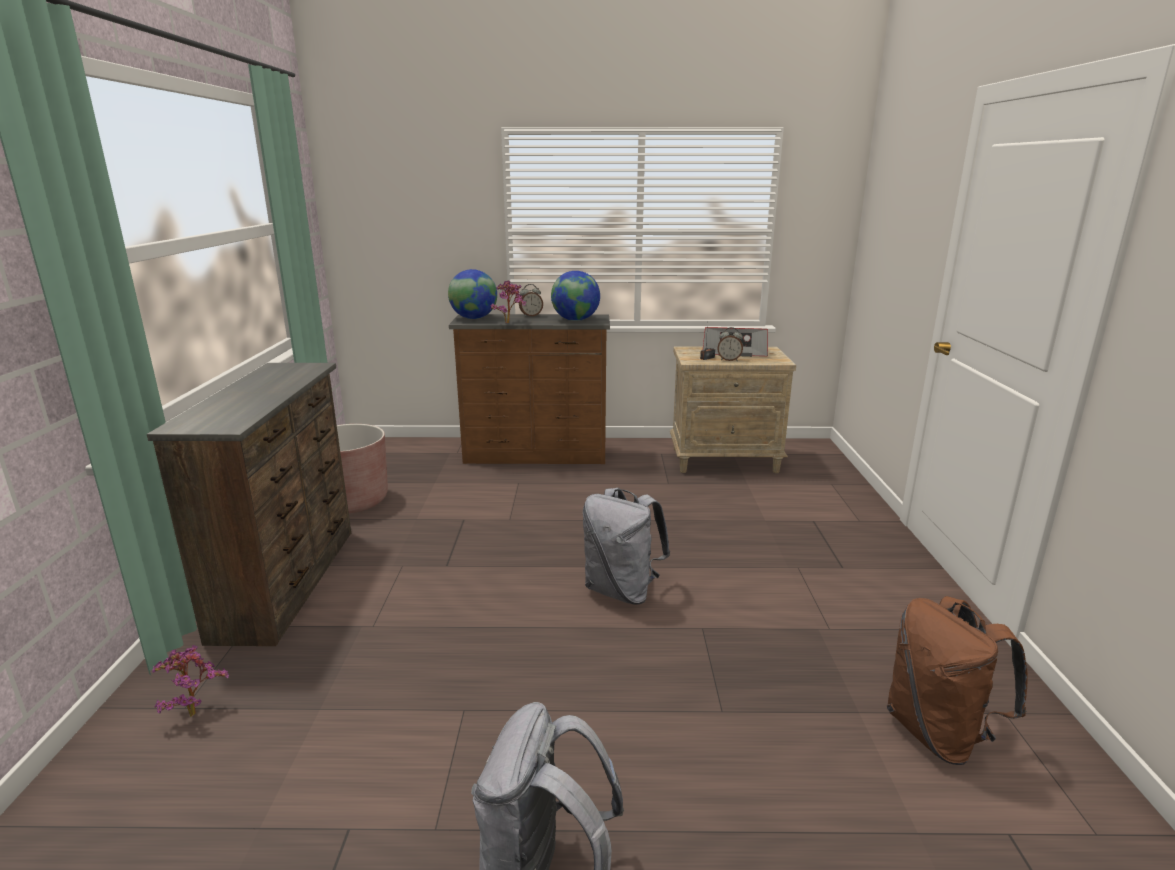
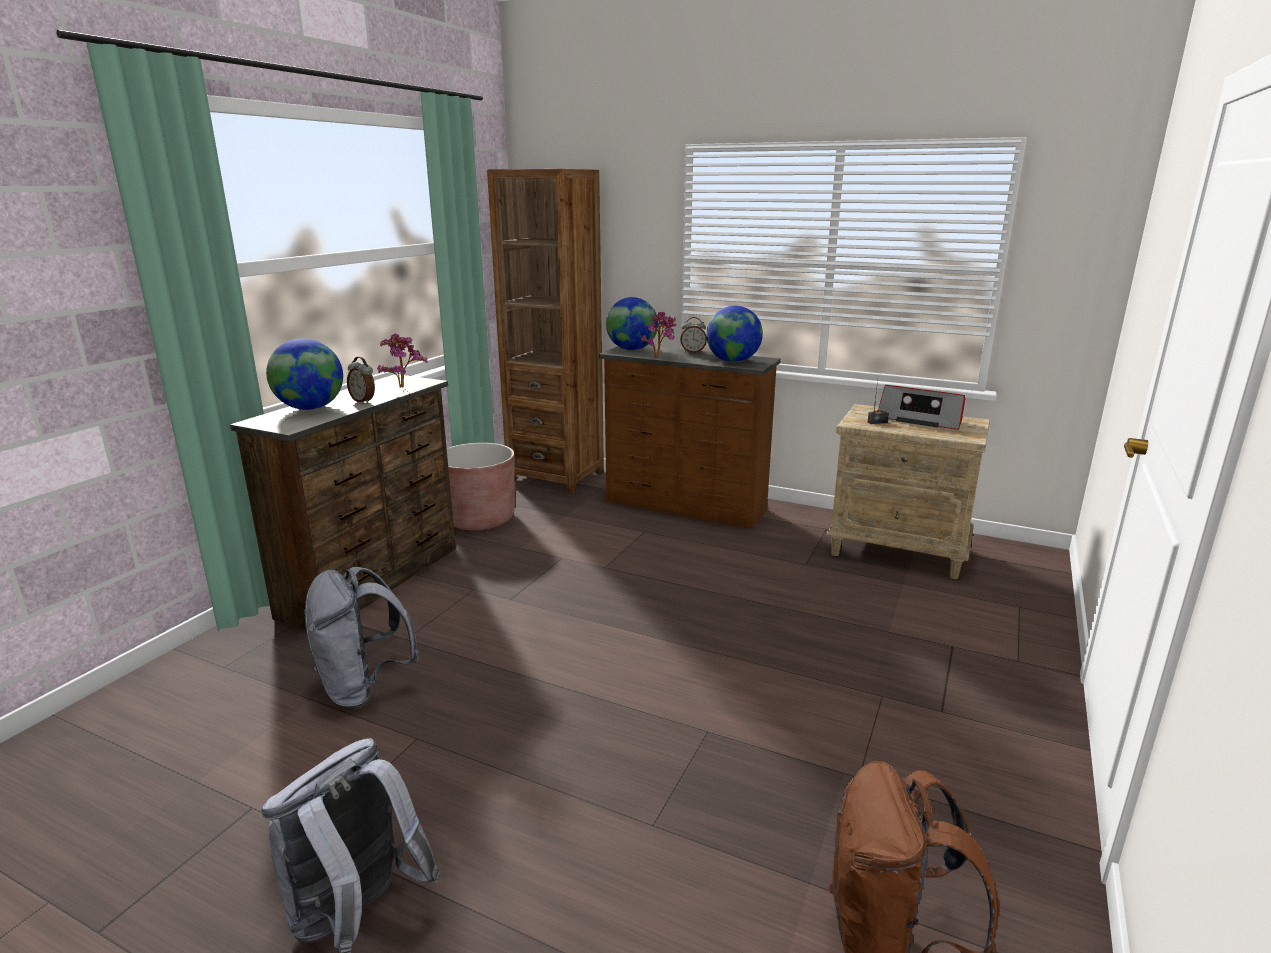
camera: 25 degrees right, 0 degrees up
potted plant [152,645,229,717] -> potted plant moved to [377,334,428,388]
grey backpack [583,488,670,605] -> grey backpack moved to [304,567,419,709]
alarm clock [717,327,743,361] -> alarm clock moved to [347,357,375,404]
none -> globe [266,339,343,410]
none -> brown bookcase [487,169,604,493]

